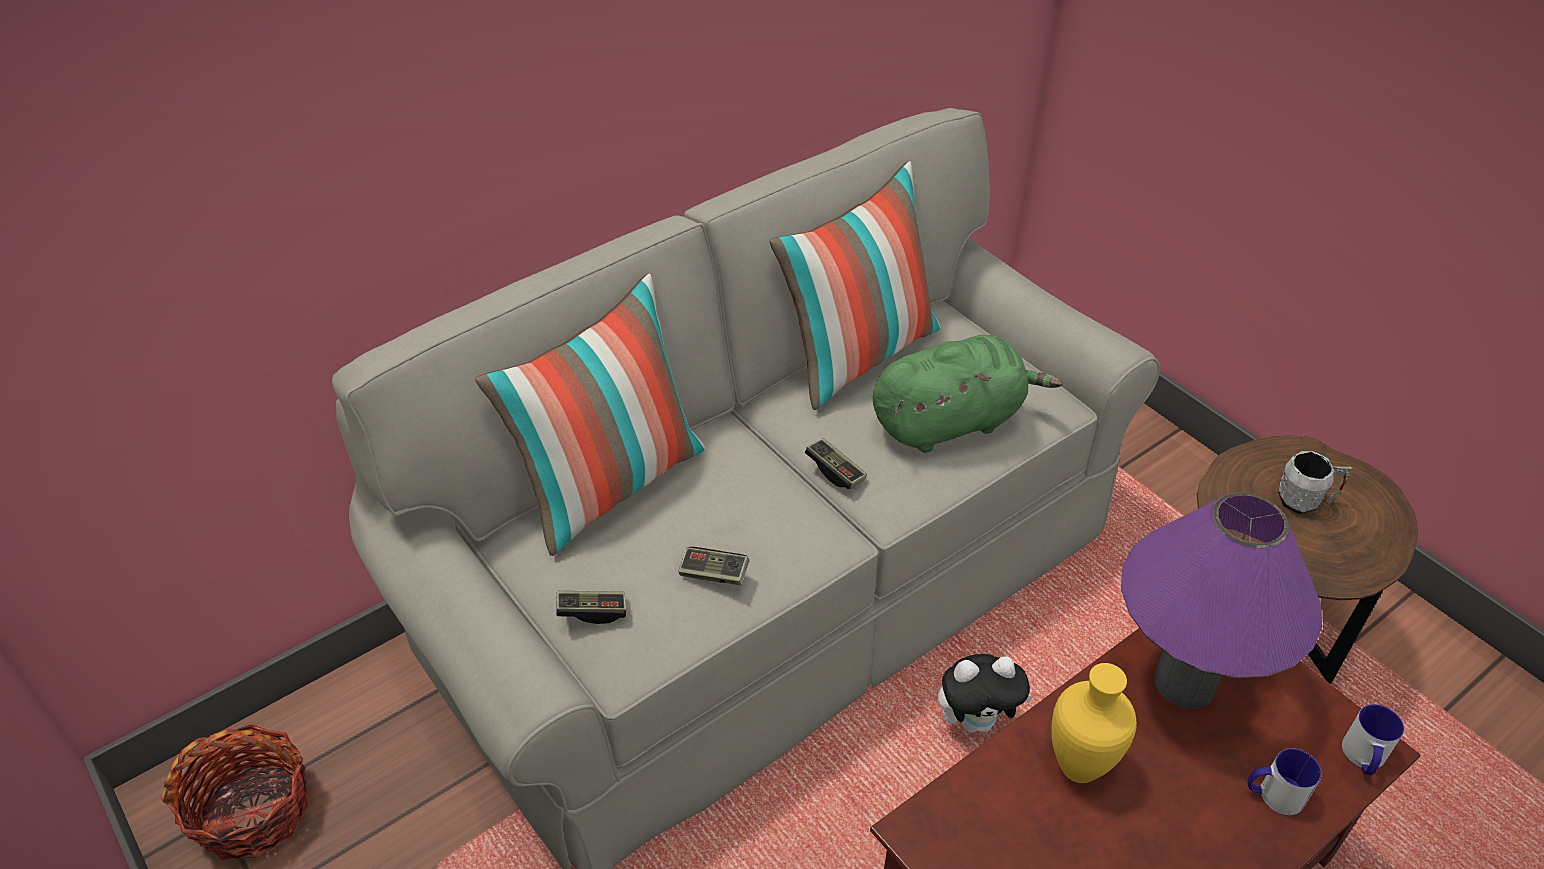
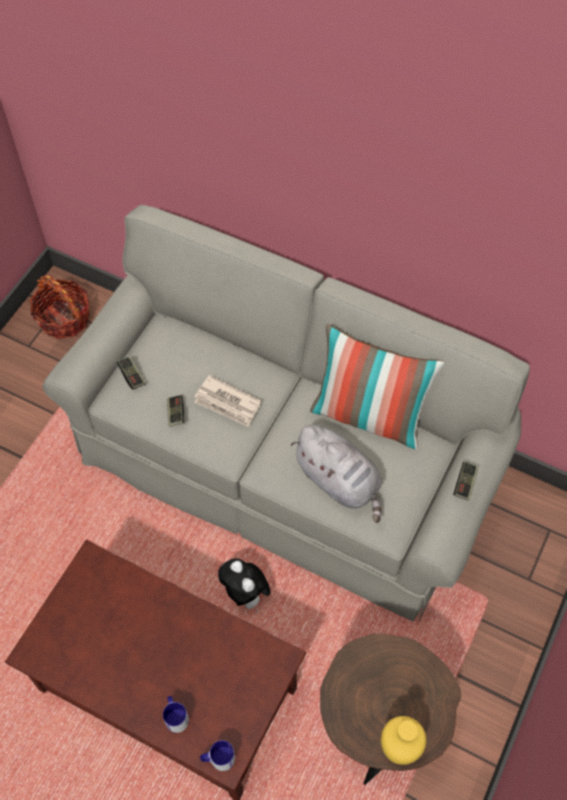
camera: 65 degrees right, 15 degrees up
pillow [475,273,706,556] -> none
game controller [805,438,867,489] -> game controller moved to [453,461,479,501]
green plush toy [873,335,1063,453] -> grey plush toy [291,425,382,523]
yellow vase [1051,663,1137,783] -> yellow vase moved to [381,716,426,765]
purple table lamp [1121,493,1322,709] -> none
grey mug [1278,451,1352,514] -> none
none -> newspaper [194,375,261,427]

